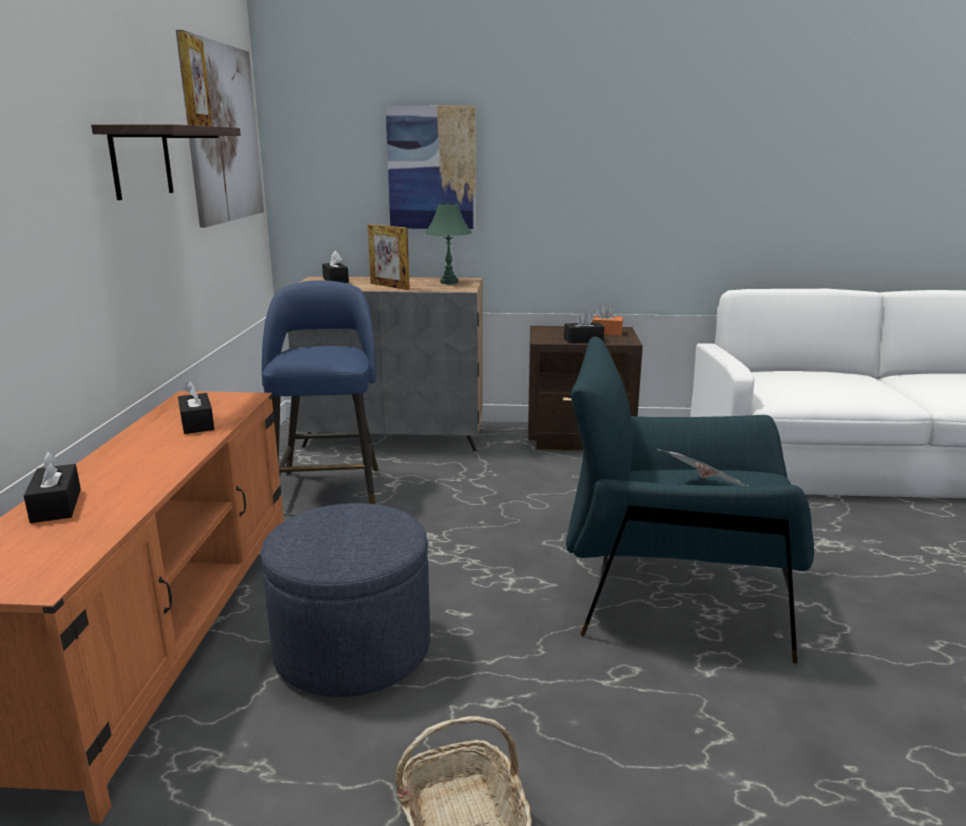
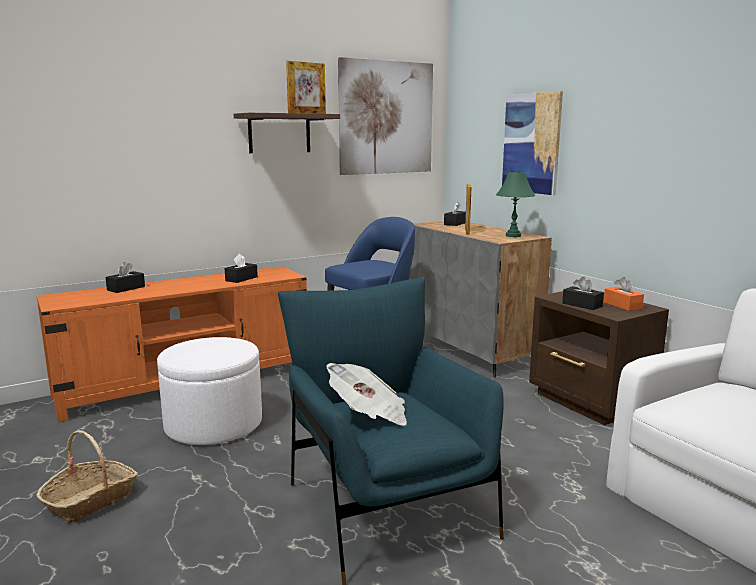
camera: 55 degrees right, 5 degrees down
blue ottoman [261,503,430,697] -> white ottoman [157,337,262,445]

